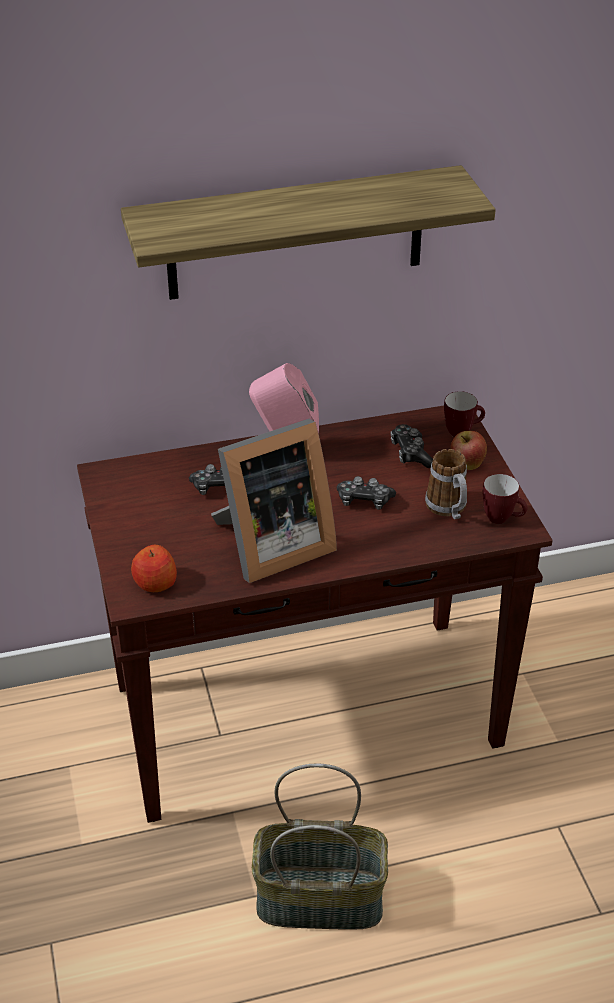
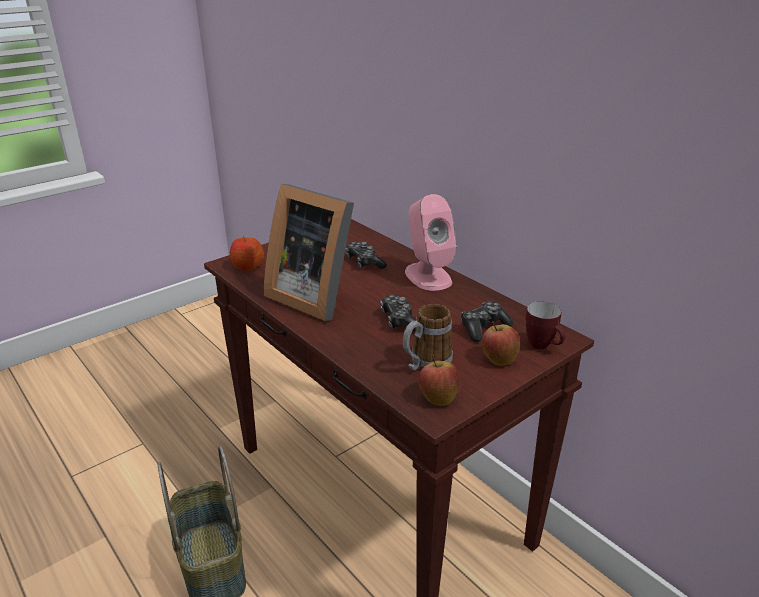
camera: 65 degrees right, 10 degrees down
shelf [121,165,496,300] -> none
mug [483,474,527,524] -> apple [419,355,460,405]

